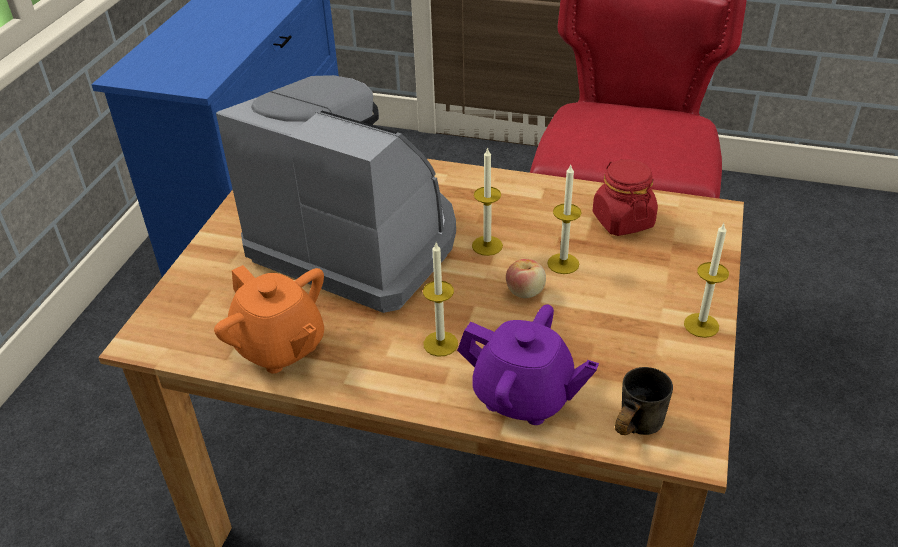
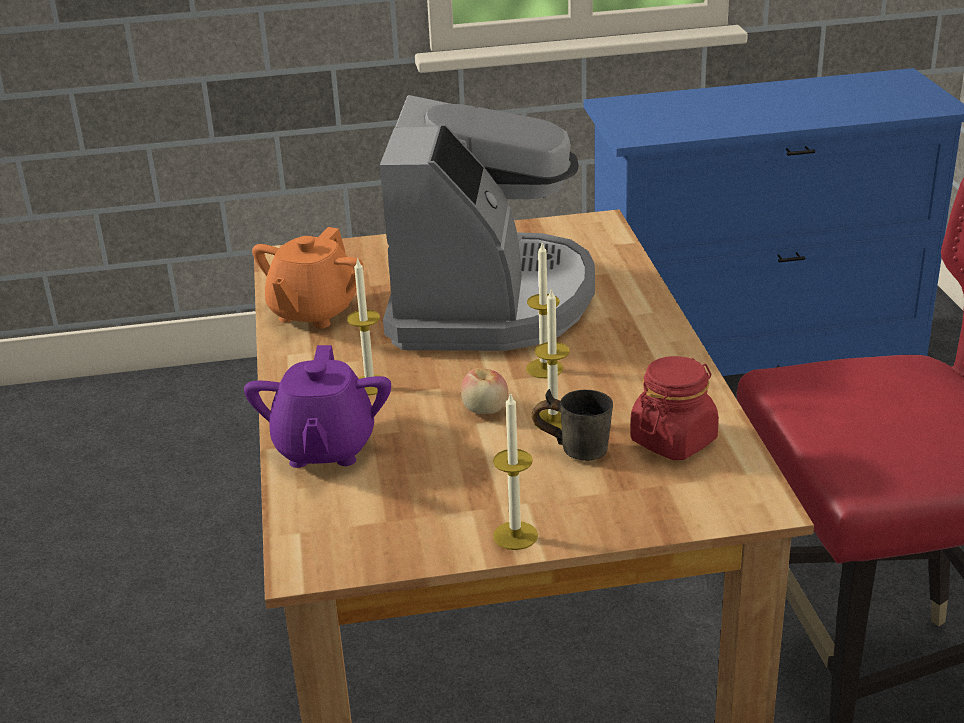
camera: 65 degrees right, 10 degrees down
grey mug [615,367,673,435] -> grey mug moved to [532,389,613,461]

